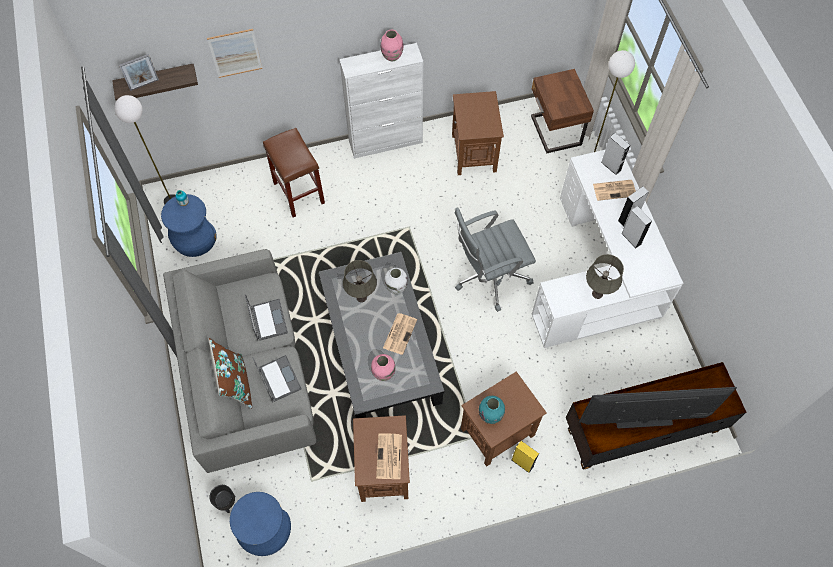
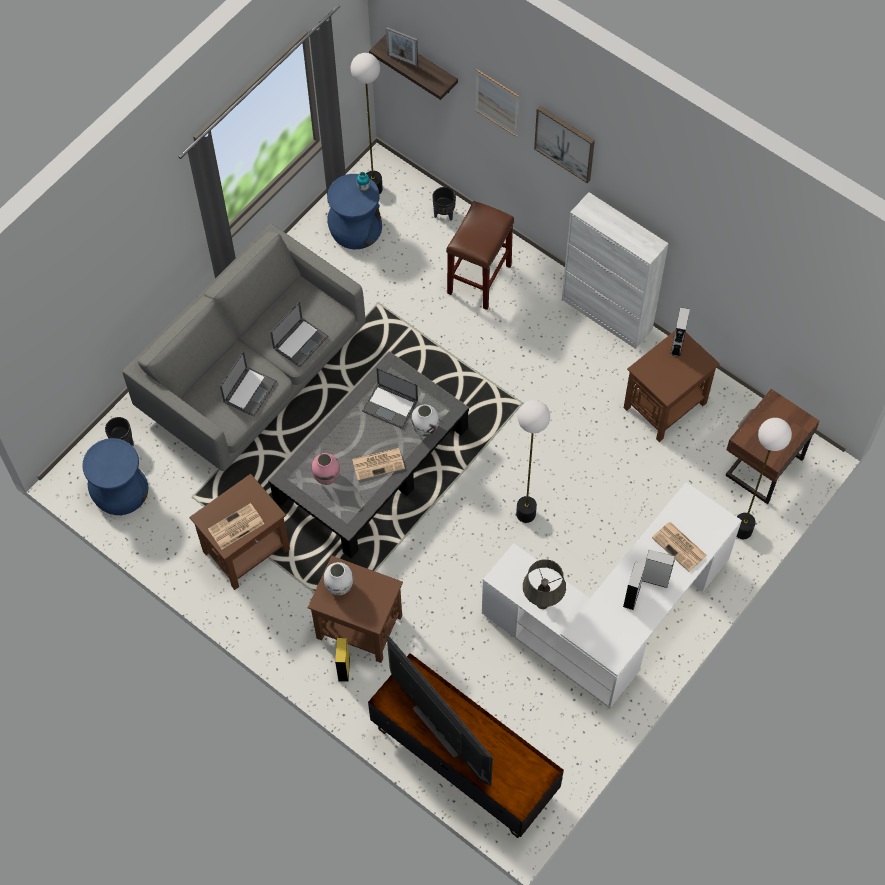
camera: 55 degrees right, 0 degrees up
brown pillow [209,338,252,409] -> none
grey table lamp [343,260,377,302] -> laptop [362,368,418,429]
pink vase [380,30,403,61] -> none
grey office chair [454,207,536,312] -> floor lamp [516,400,550,523]
turquoise vase [479,396,505,424] -> white vase [324,562,353,595]
grey speaker [601,133,630,175] -> grey speaker moved to [670,307,690,357]
none -> black planter [432,187,456,220]
none -> picture [534,106,595,183]

